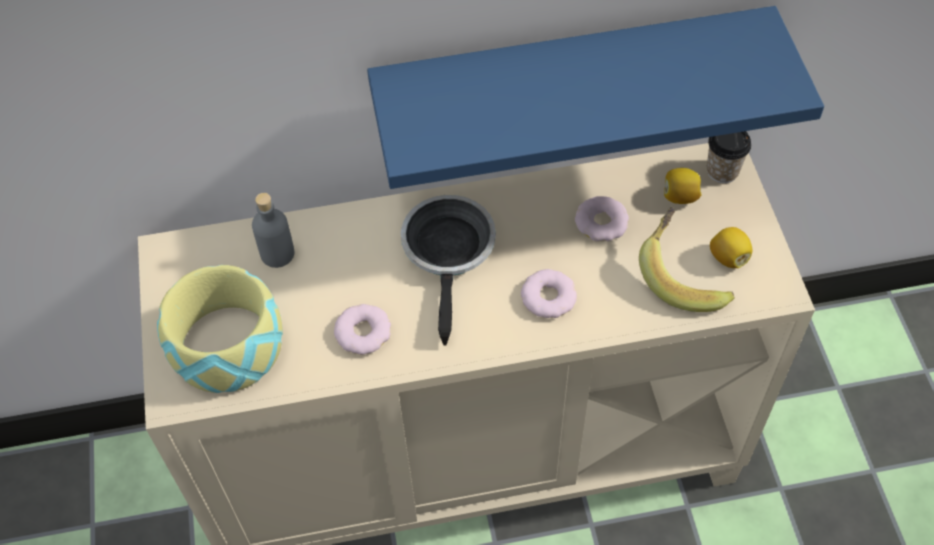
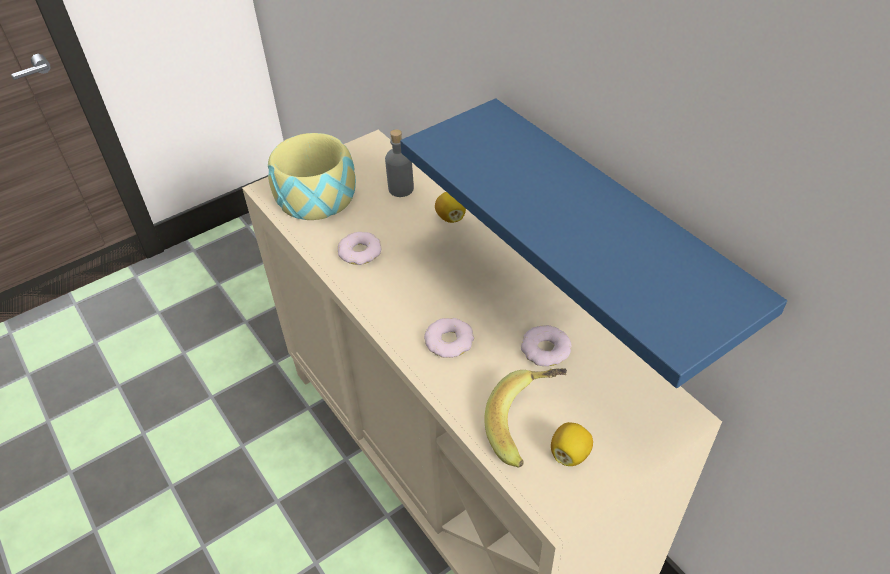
camera: 65 degrees right, 10 degrees down
frying pan [401,195,496,346] -> none
lemon [664,168,702,204] -> lemon moved to [435,192,466,223]
cup [707,131,751,183] -> none

